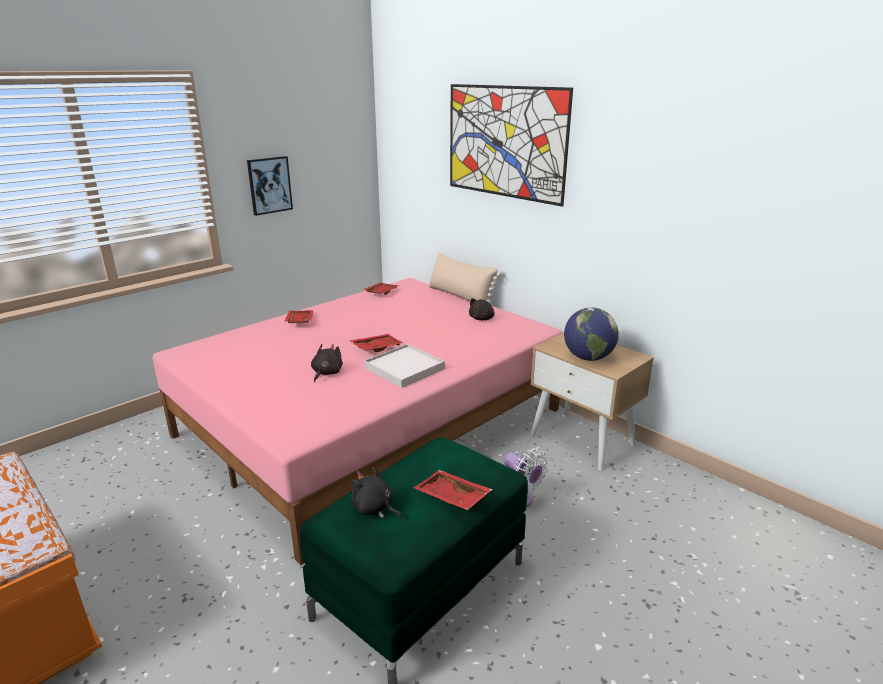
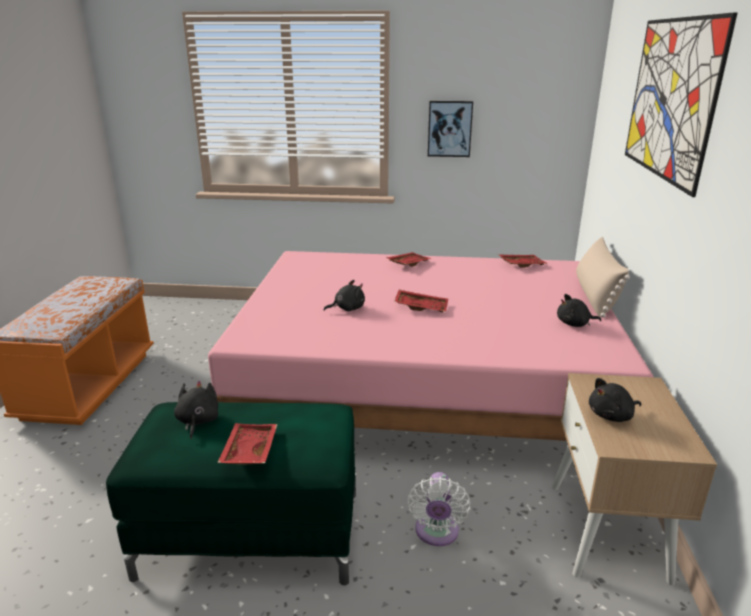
camera: 50 degrees right, 0 degrees up
white tray [364,344,445,388] -> none
globe [564,307,619,361] -> black plush toy [589,378,641,422]

